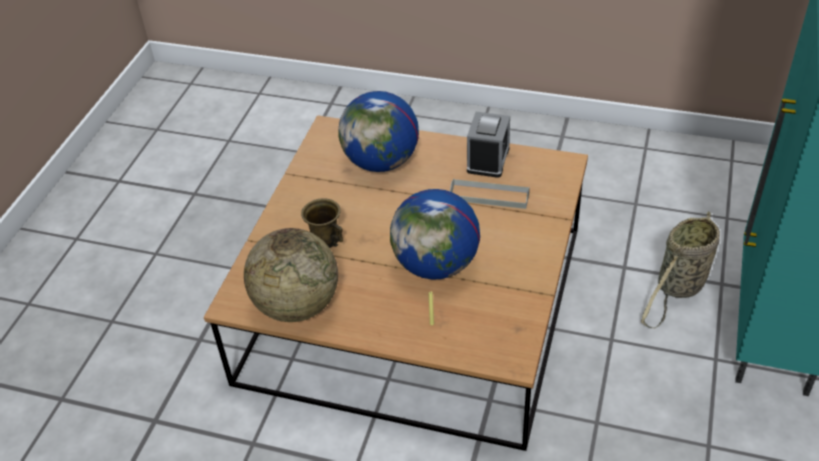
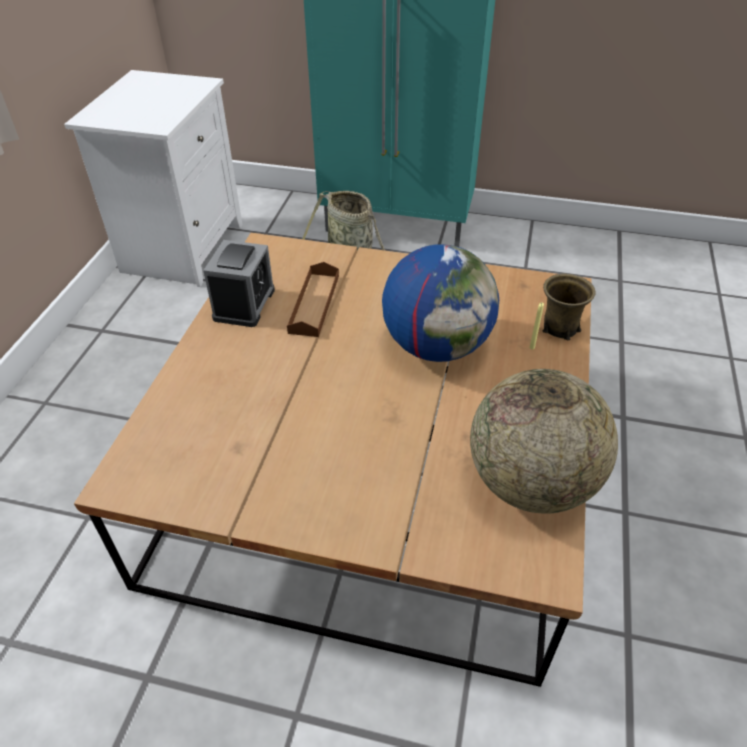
camera: 95 degrees left, 0 degrees up
brown mug [301,198,343,248] -> brown mug moved to [543,274,596,340]
globe [338,91,419,172] -> none
grey tray [450,179,530,209] -> brown tray [287,262,339,337]
alarm clock [467,112,510,178] -> alarm clock turned 90 degrees clockwise [203,240,275,327]
none -> white nightstand [64,70,242,287]

